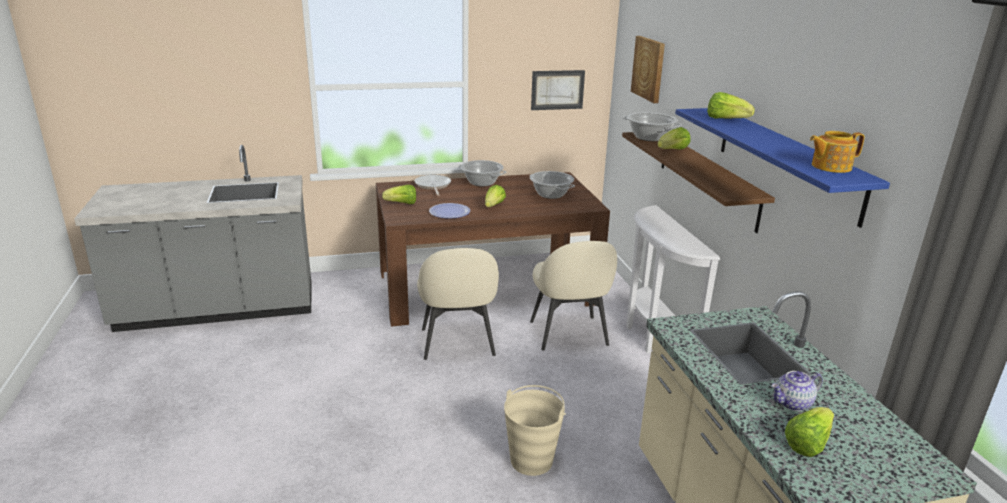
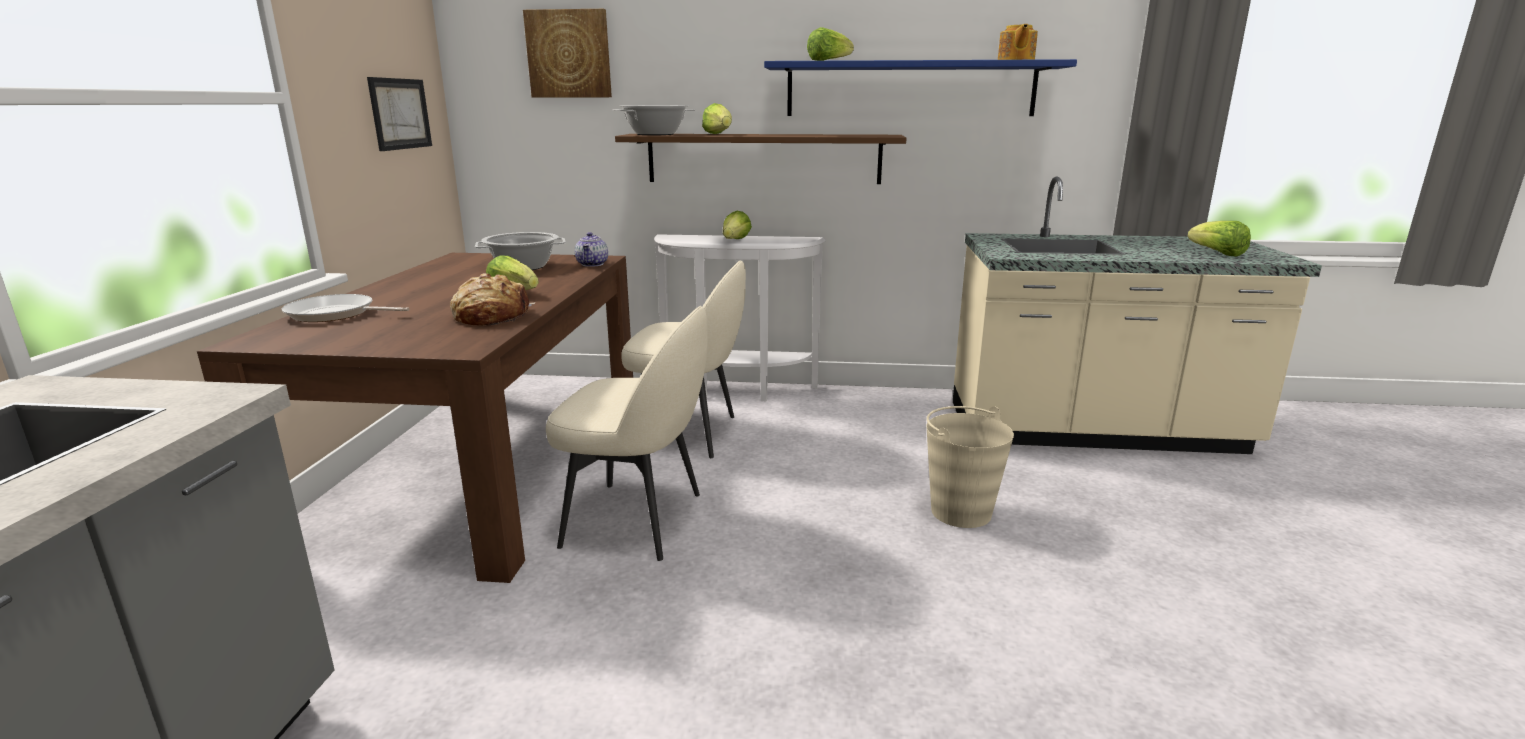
camera: 70 degrees left, 5 degrees down
lettuce [382,185,416,204] -> lettuce moved to [723,211,752,239]
plate [429,203,470,219] -> bread [450,273,535,326]
cooking pot [458,160,506,187] -> none
teapot [772,371,823,411] -> teapot moved to [575,232,608,267]

